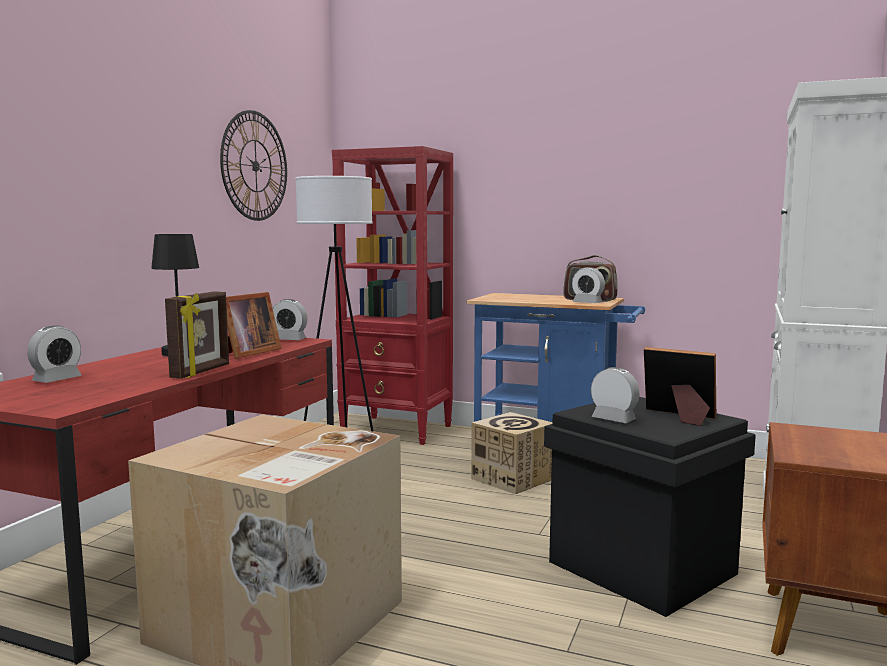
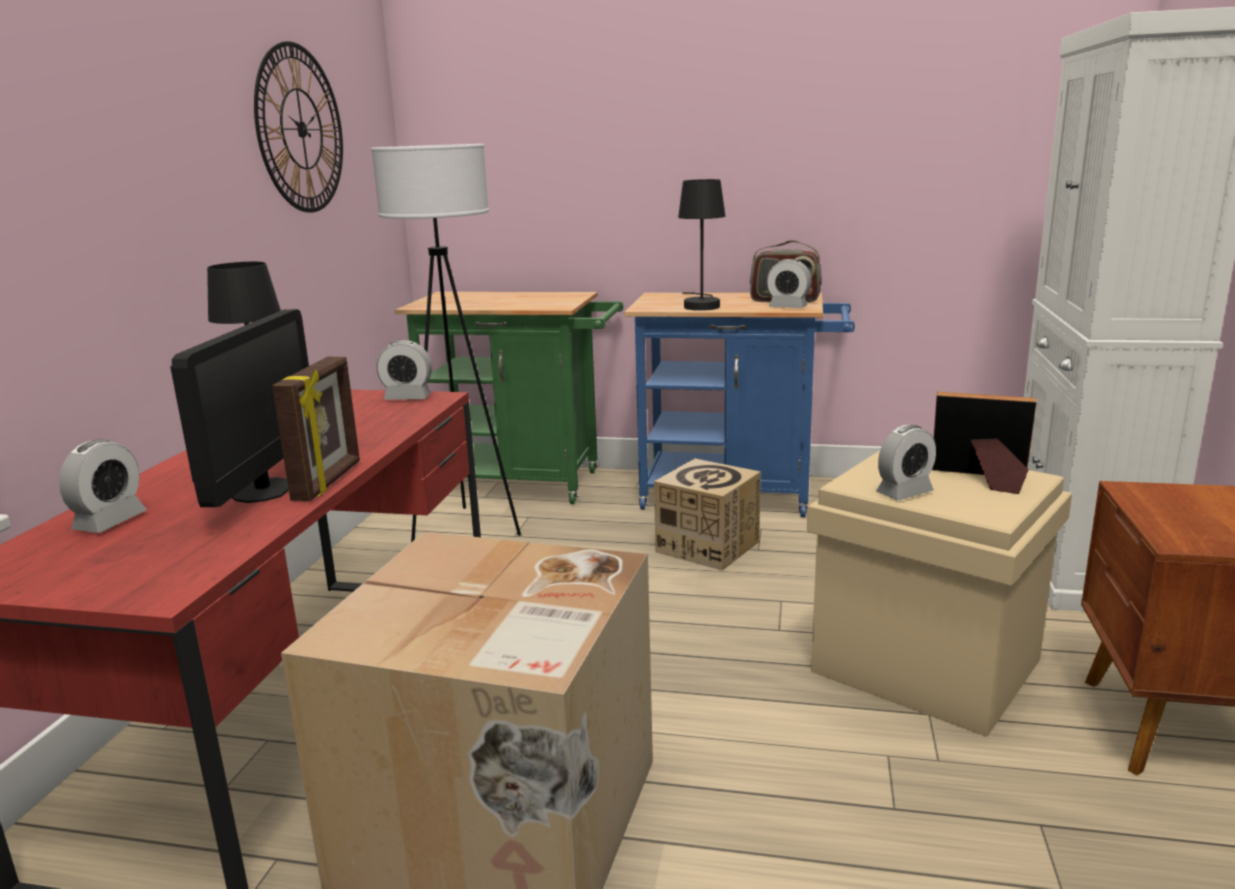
camera: 10 degrees left, 10 degrees up
picture frame [226,292,282,359] -> none
red bookcase [332,146,453,445] -> green cart [395,292,623,504]
black storage box [544,397,756,617] -> beige storage box [807,451,1072,737]
alarm clock [591,367,640,423] -> alarm clock turned 120 degrees clockwise [876,425,936,500]
none -> monitor [170,309,309,507]
none -> black table lamp [678,179,725,311]

